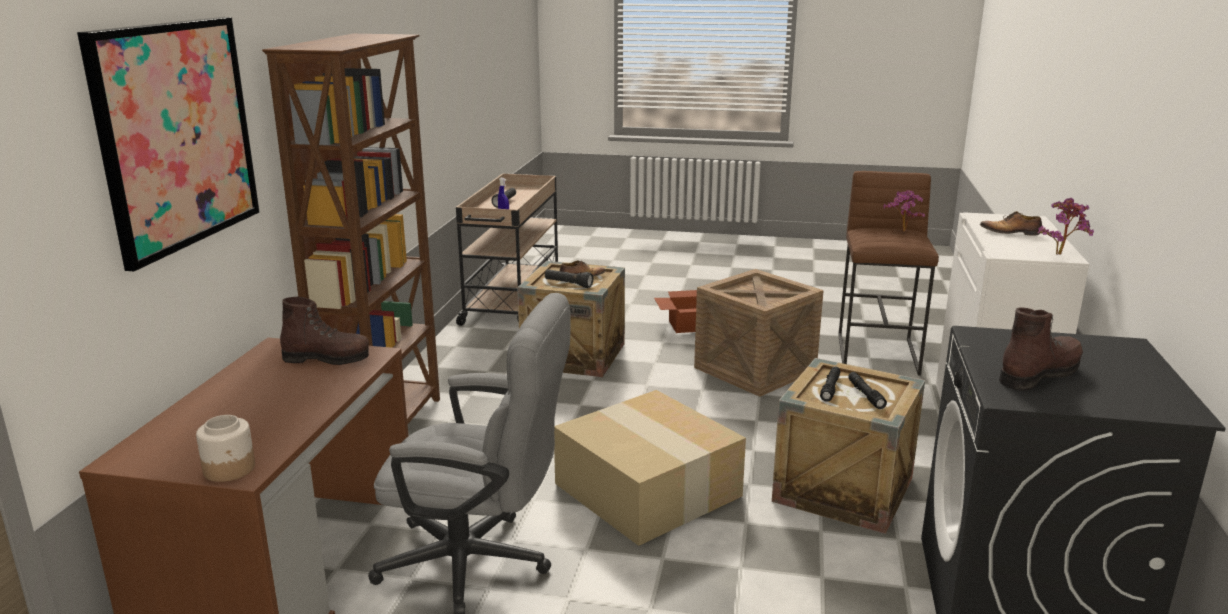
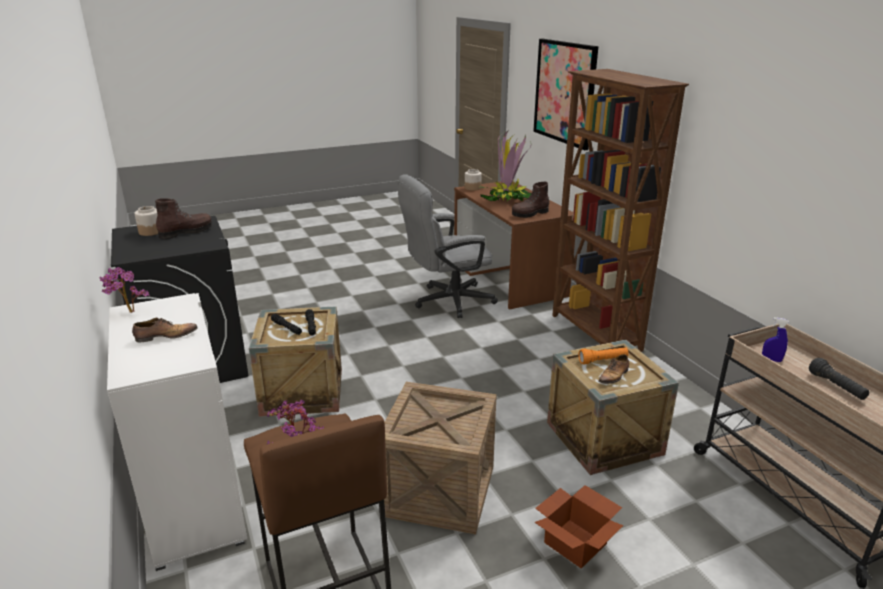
camera: 145 degrees right, 5 degrees up
black flashlight [545,269,593,288] -> orange flashlight [578,347,629,365]
cardboard box [554,390,746,546] -> none
brown boot [999,307,1083,391] -> brown boot turned 150 degrees counterclockwise [155,198,212,239]
none -> jar [134,206,158,236]
none -> potted plant [480,130,531,201]

